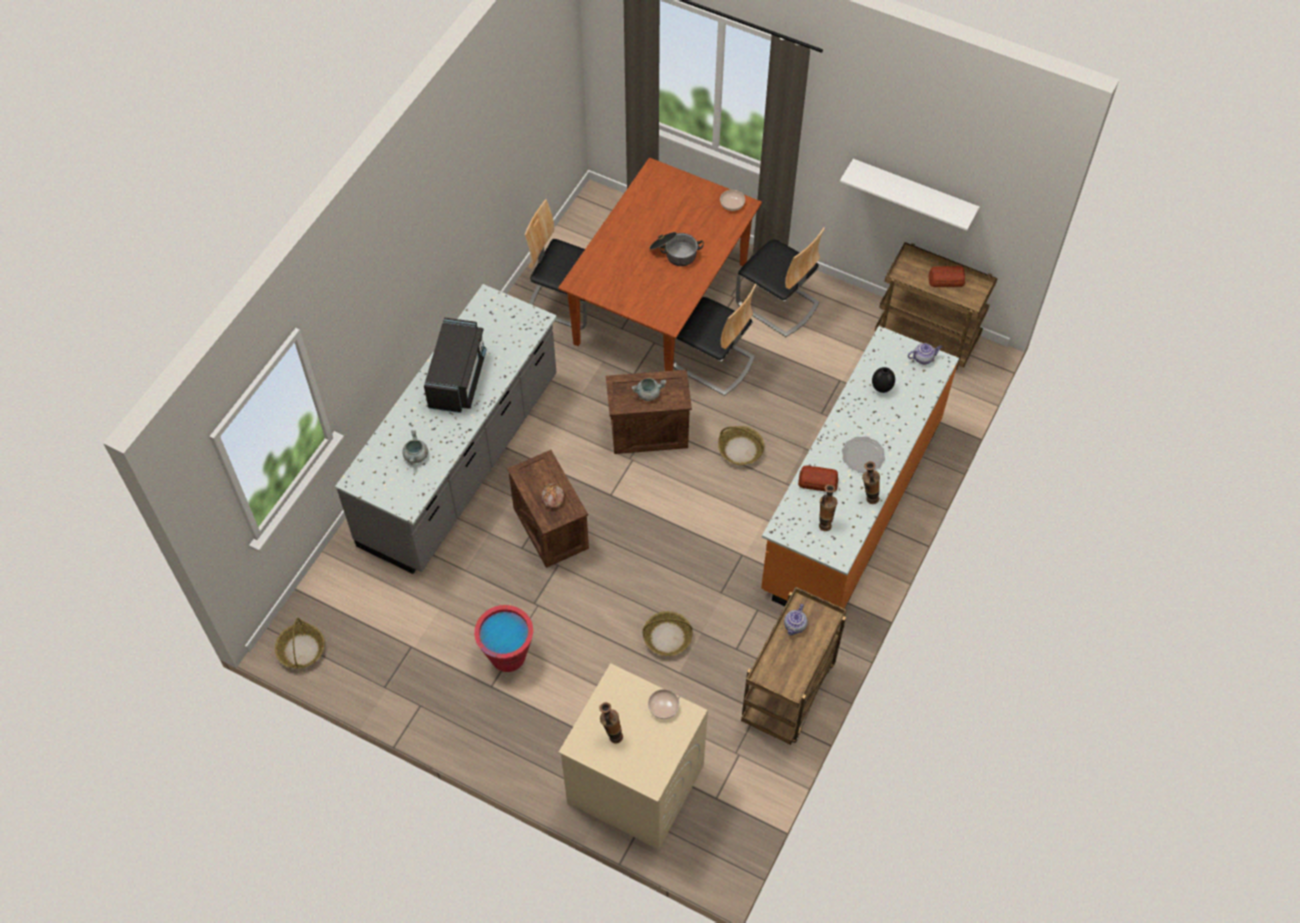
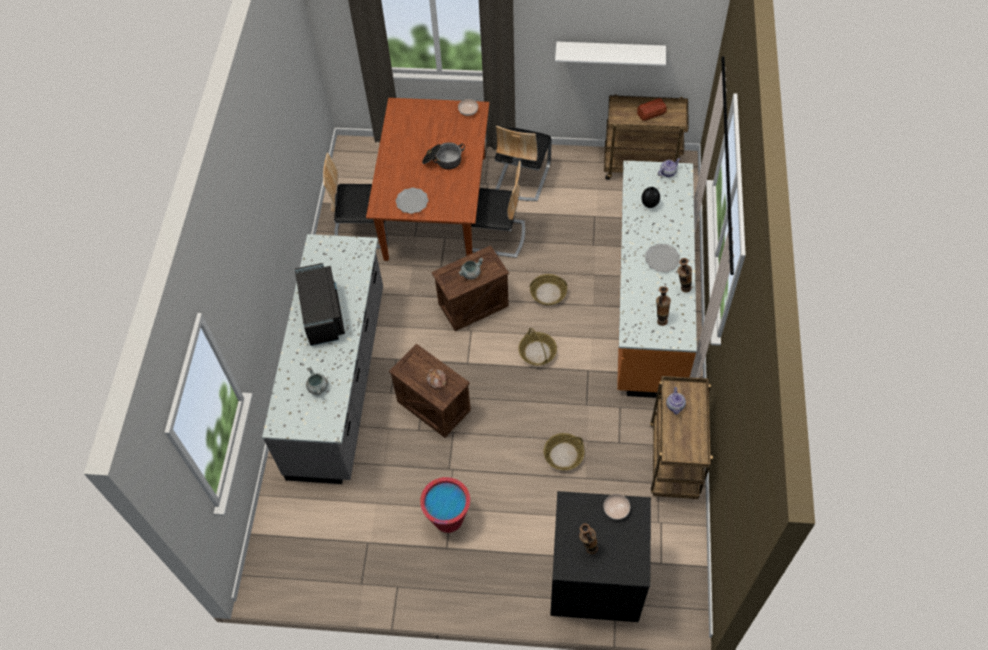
camera: 20 degrees left, 0 degrees up
basket [275,618,325,669] -> basket moved to [518,328,557,365]
beige washing machine [559,663,708,850] -> black washing machine [550,491,651,622]
chair [736,227,825,337] -> chair turned 90 degrees clockwise [495,126,552,201]
bread [798,466,838,492] -> none
none -> plate [395,188,429,214]

